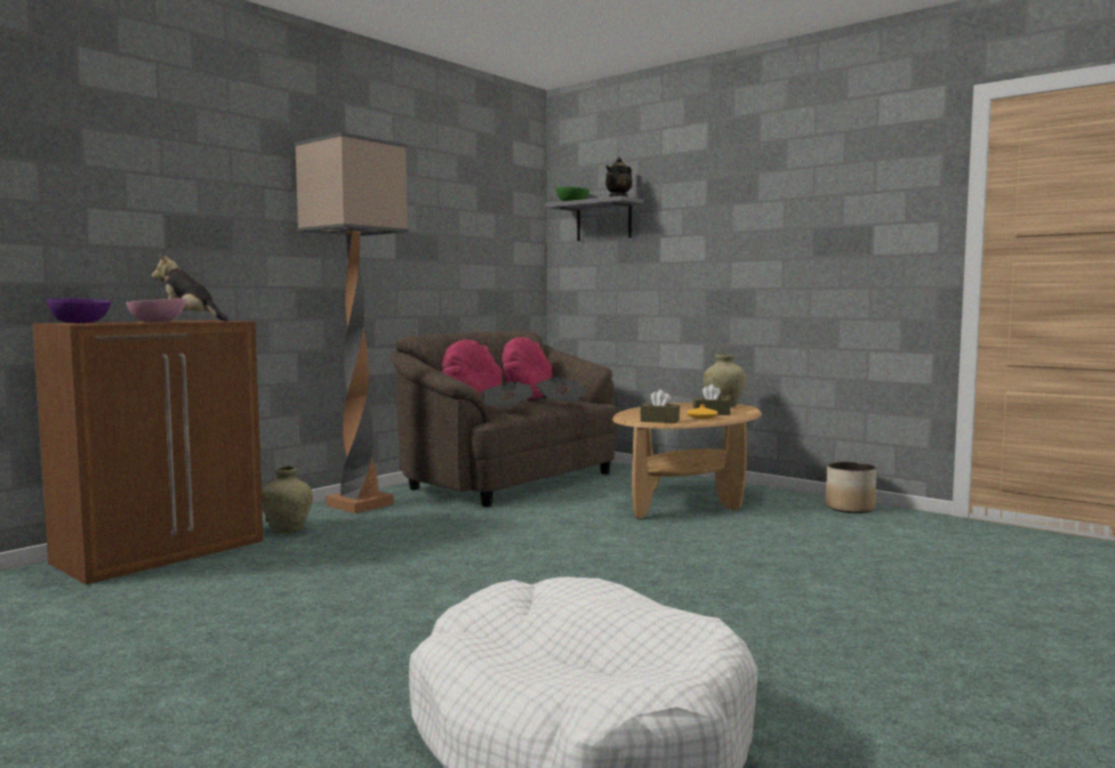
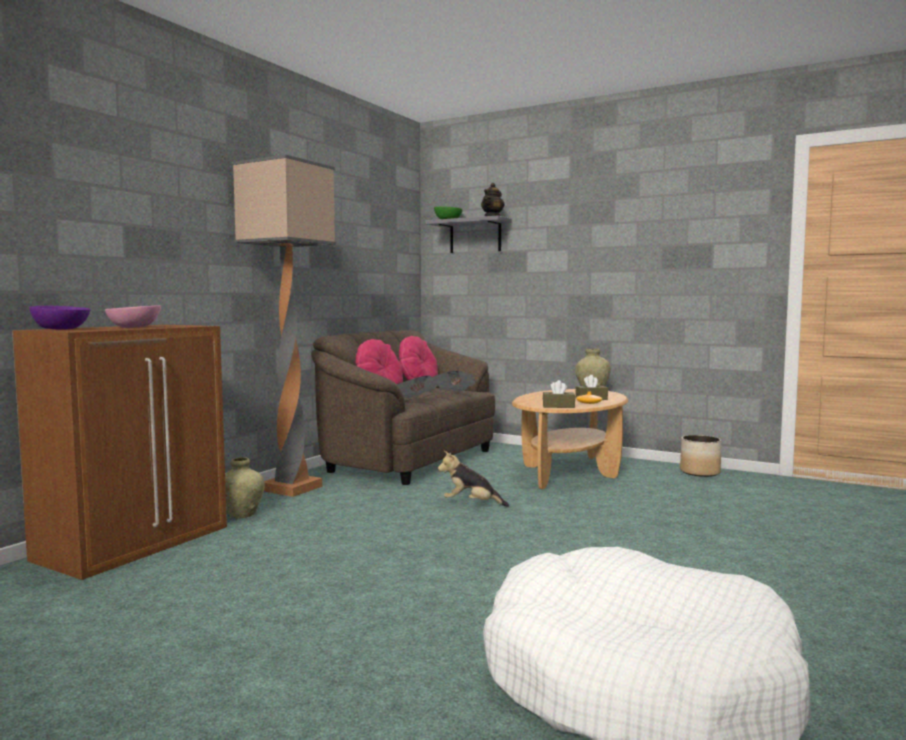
camera: 10 degrees left, 0 degrees up
plush toy [152,253,229,321] -> plush toy moved to [438,451,509,507]

